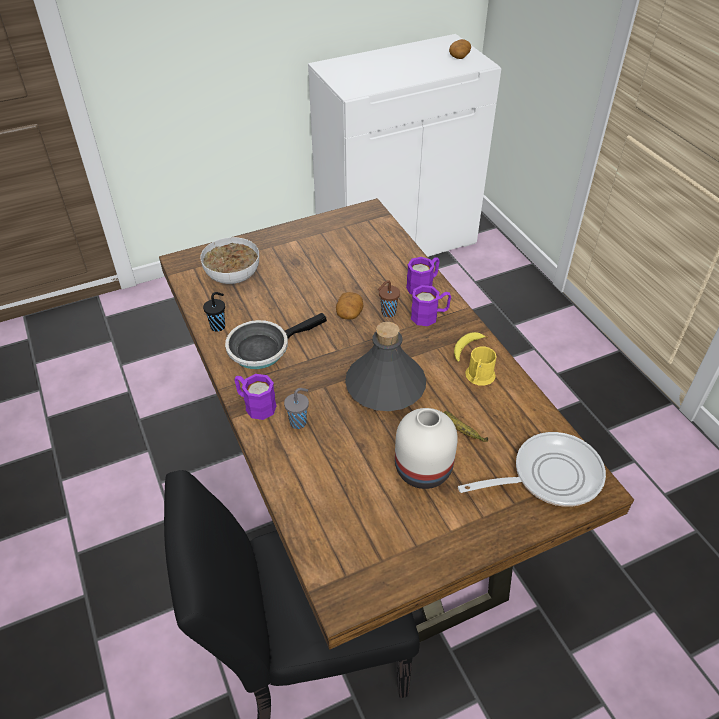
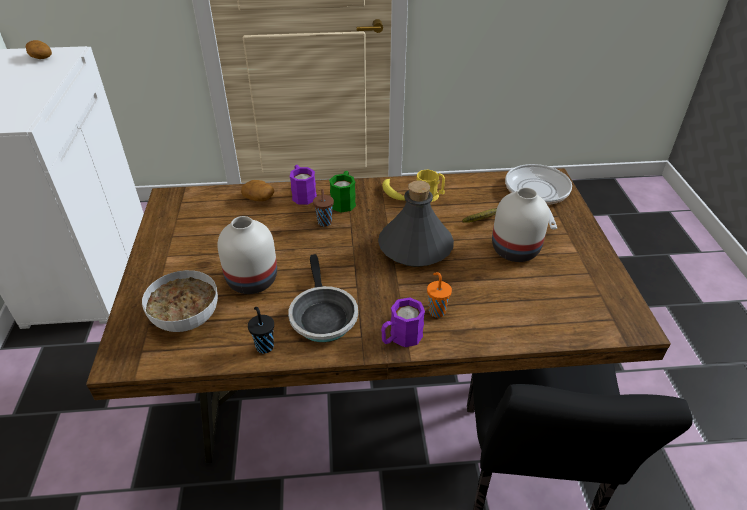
camera: 70 degrees left, 5 degrees down
grey cup [284,388,309,429] -> orange cup [427,272,452,318]
potato [336,292,364,320] -> potato moved to [241,180,274,201]
purple mug [411,285,451,326] -> green mug [329,171,356,212]
none -> white vase [217,216,277,294]

